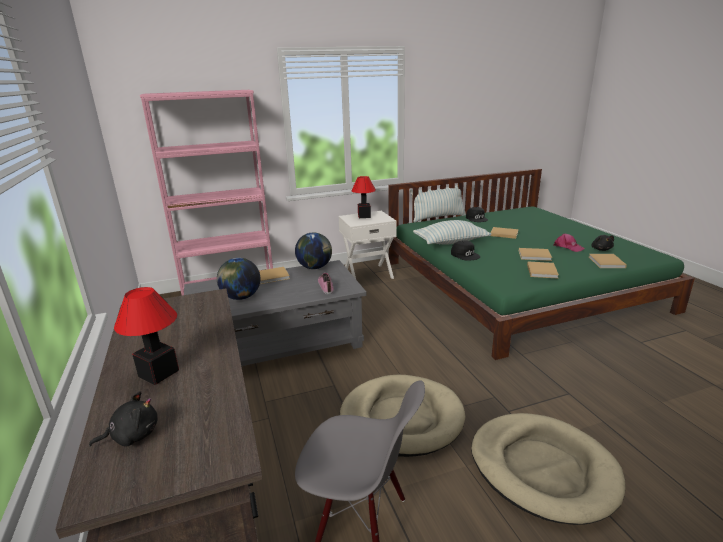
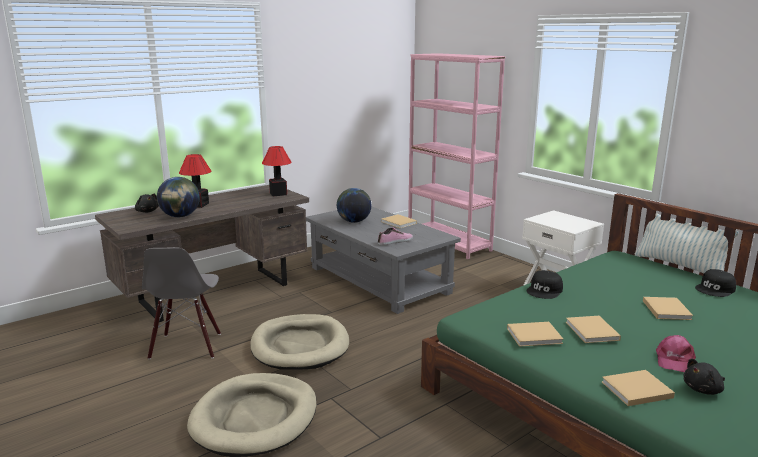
camera: 70 degrees right, 5 degrees down
globe [295,232,332,269] -> globe moved to [157,177,200,217]
table lamp [351,176,376,218] -> table lamp moved to [262,146,292,197]
pillow [413,220,491,245] -> none

